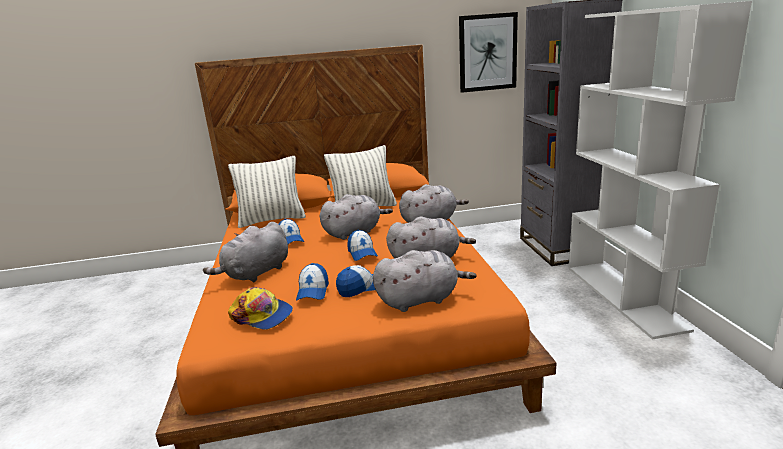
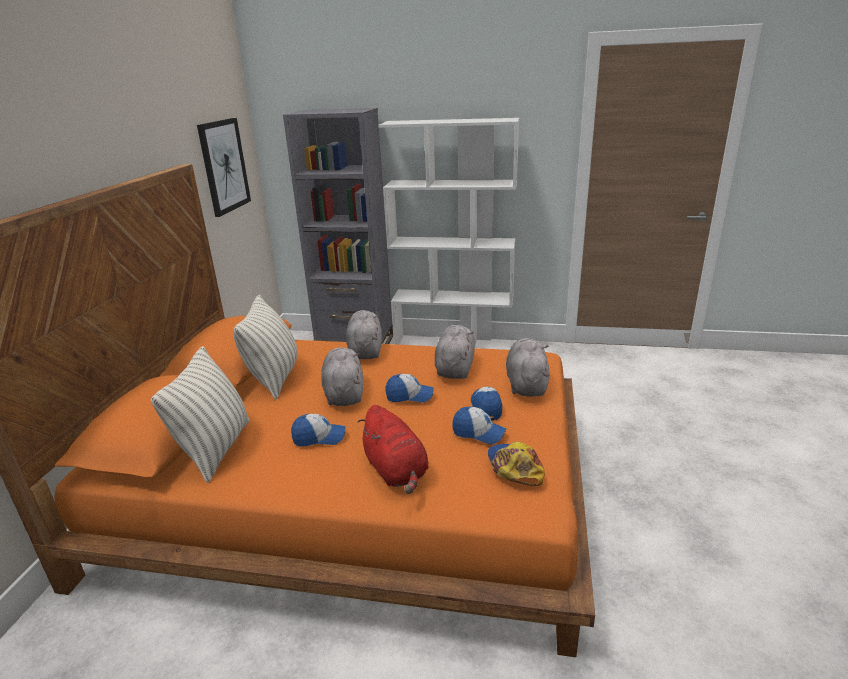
camera: 70 degrees left, 5 degrees up
grey plush toy [203,222,288,282] -> red plush toy [358,405,429,494]
cap [228,287,293,330] -> cap turned 60 degrees counterclockwise [488,442,545,486]

